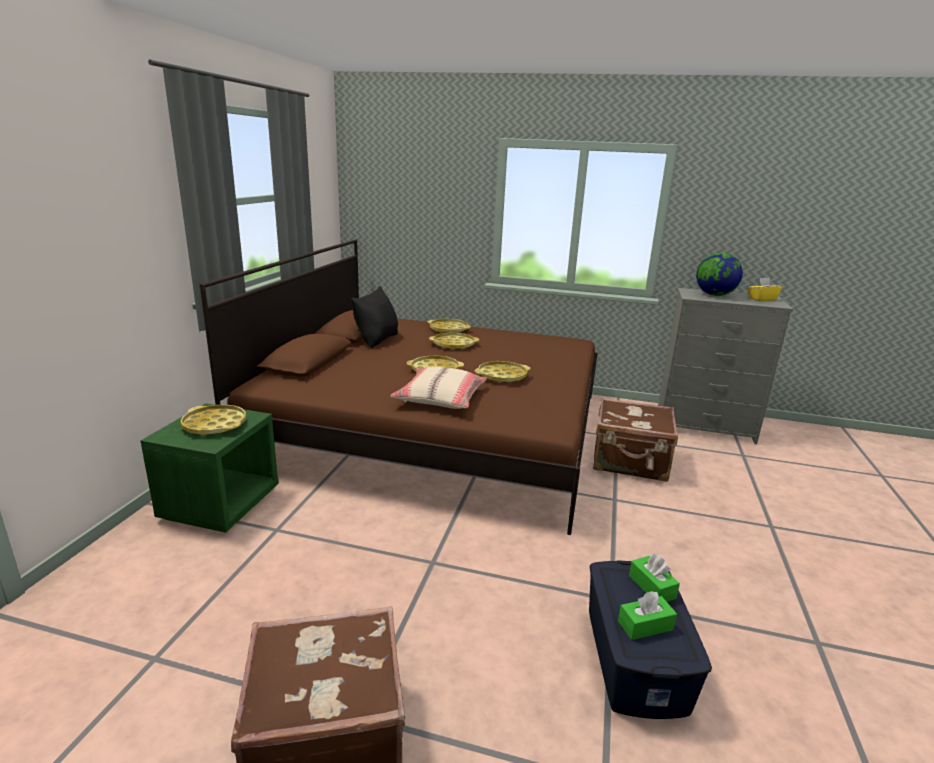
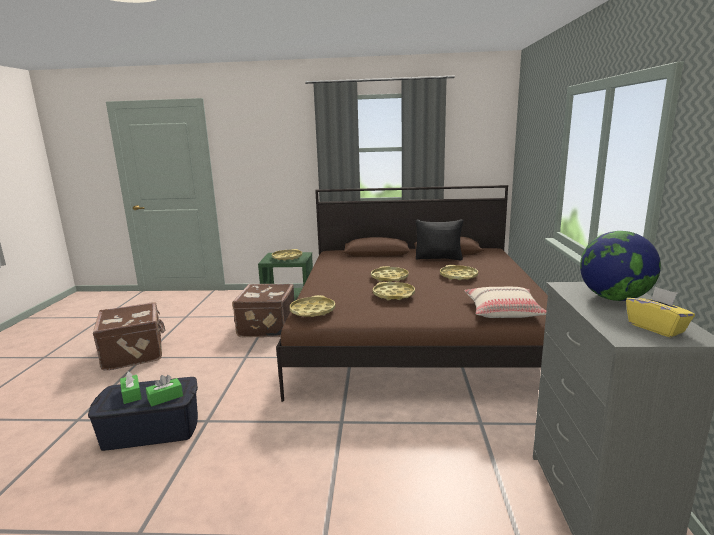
camera: 80 degrees right, 5 degrees down
beige pillow [390,367,487,409] -> beige pillow moved to [464,287,546,318]
yellow tray [428,319,471,333] -> yellow tray moved to [290,295,335,317]
brown suitcase [593,398,678,482] -> brown suitcase moved to [232,283,294,337]

